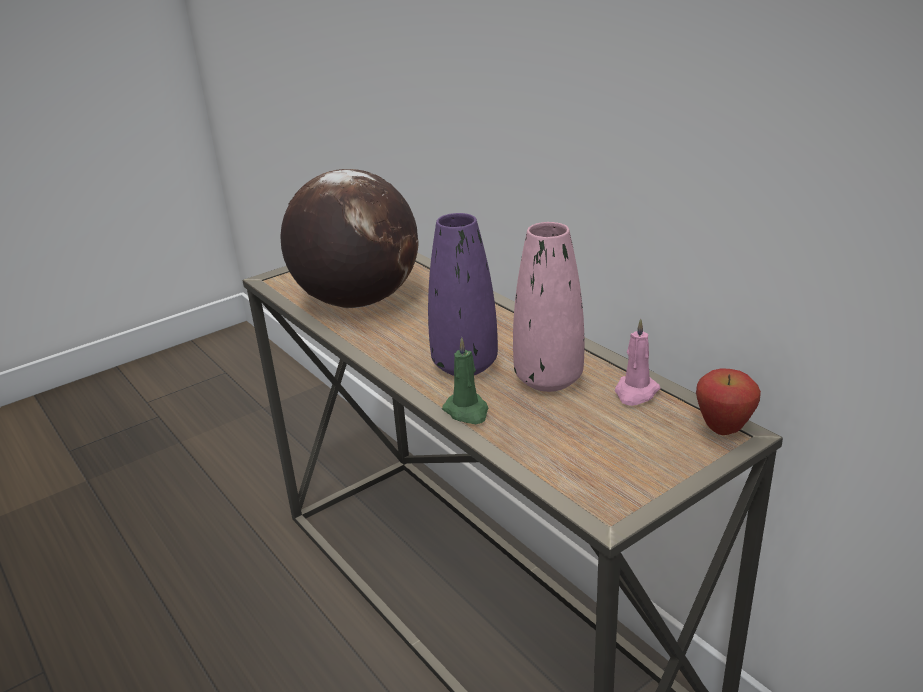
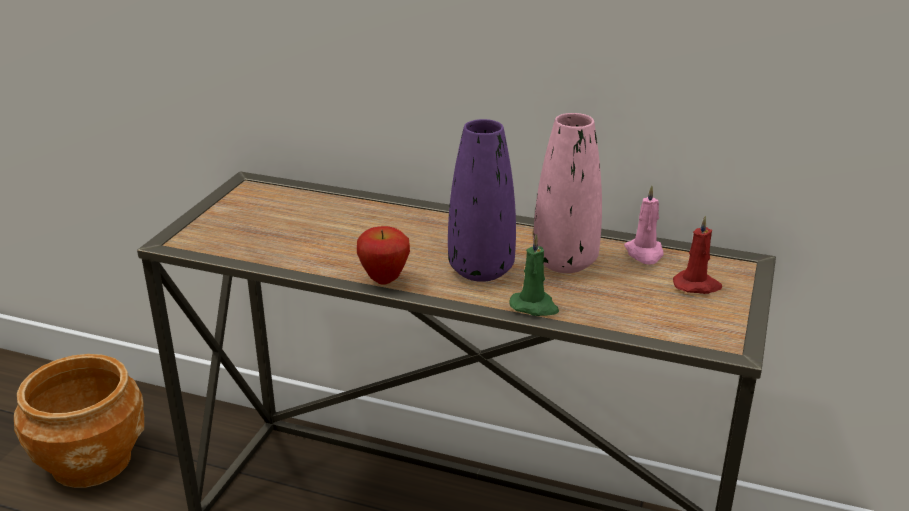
camera: 35 degrees left, 0 degrees up
globe [280,169,419,308] -> none
apple [696,368,761,435] -> apple moved to [357,226,410,285]
none -> brown planter [14,354,144,488]
none -> red candle [673,215,722,294]

